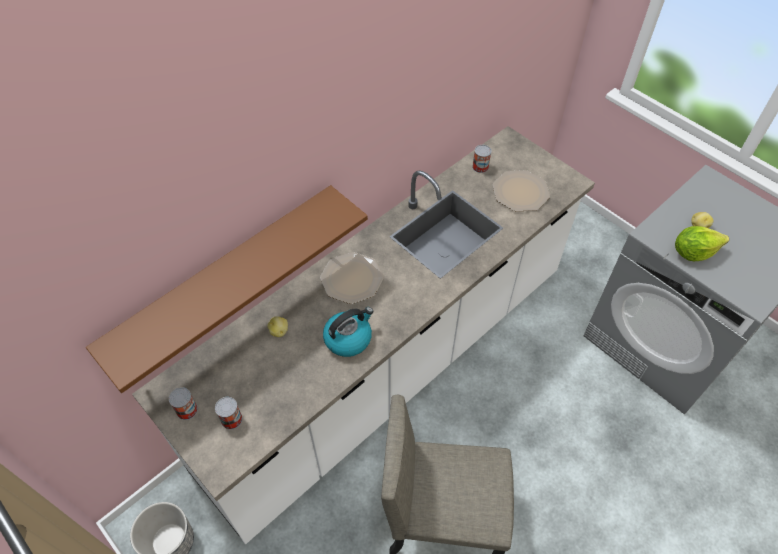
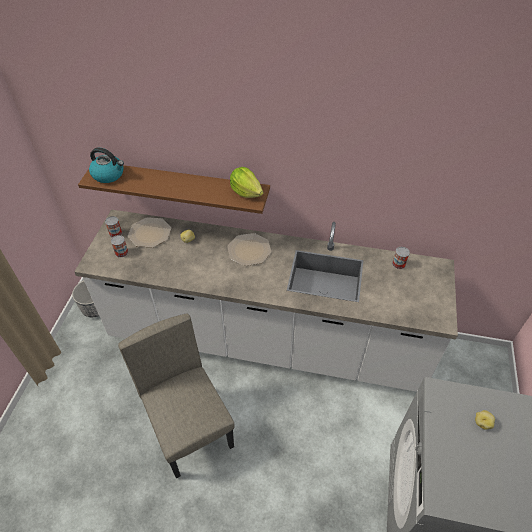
camera: 55 degrees right, 5 degrees down
kettle [323,307,373,357] -> kettle moved to [89,148,124,183]
plate [493,170,550,212] -> plate moved to [128,217,171,248]
lettuce [675,226,729,261] -> lettuce moved to [230,167,263,198]

